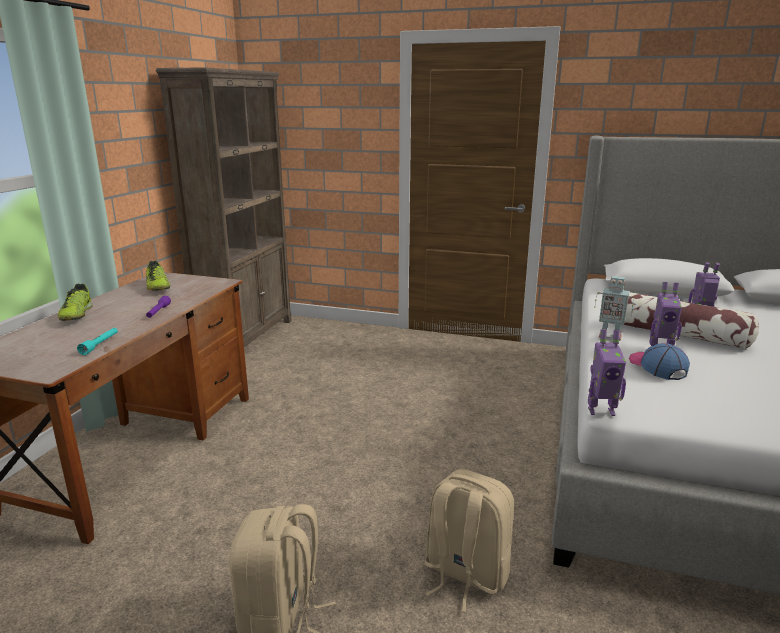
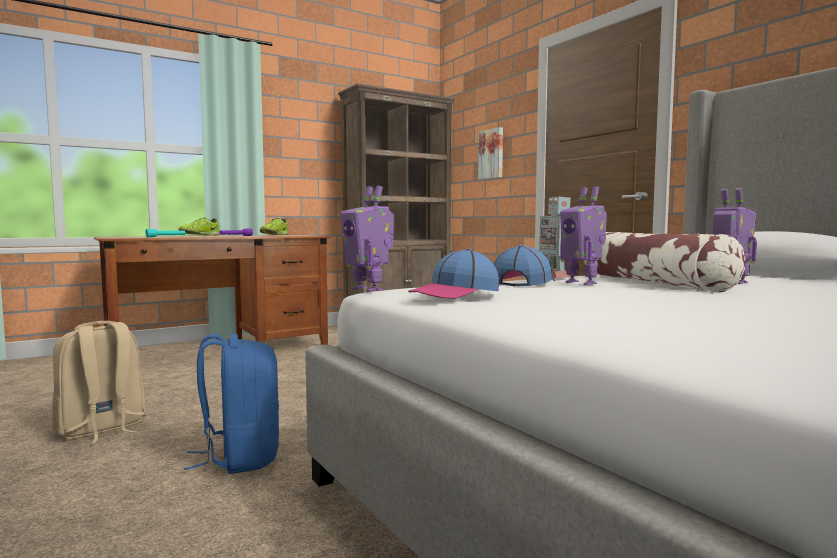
camera: 40 degrees right, 15 degrees down
beige backpack [424,469,514,613] -> blue backpack [184,333,279,474]
none -> cap [408,249,499,299]
none -> picture [478,127,503,180]

